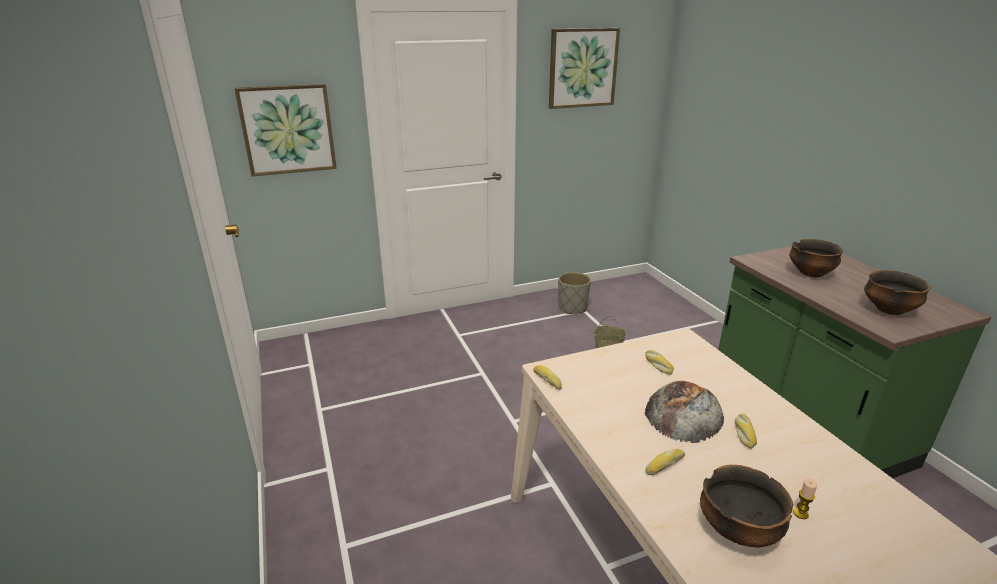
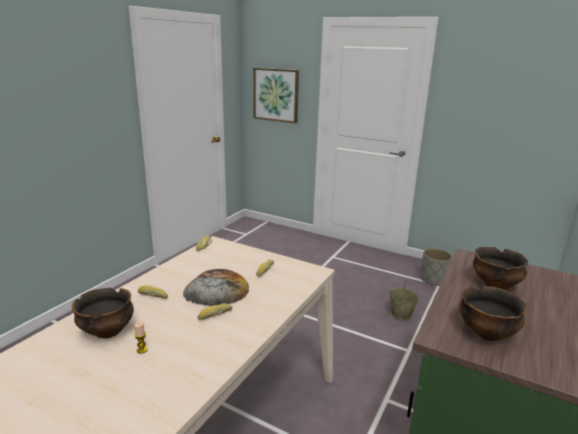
camera: 50 degrees right, 5 degrees down
picture [549,28,620,109] -> none

